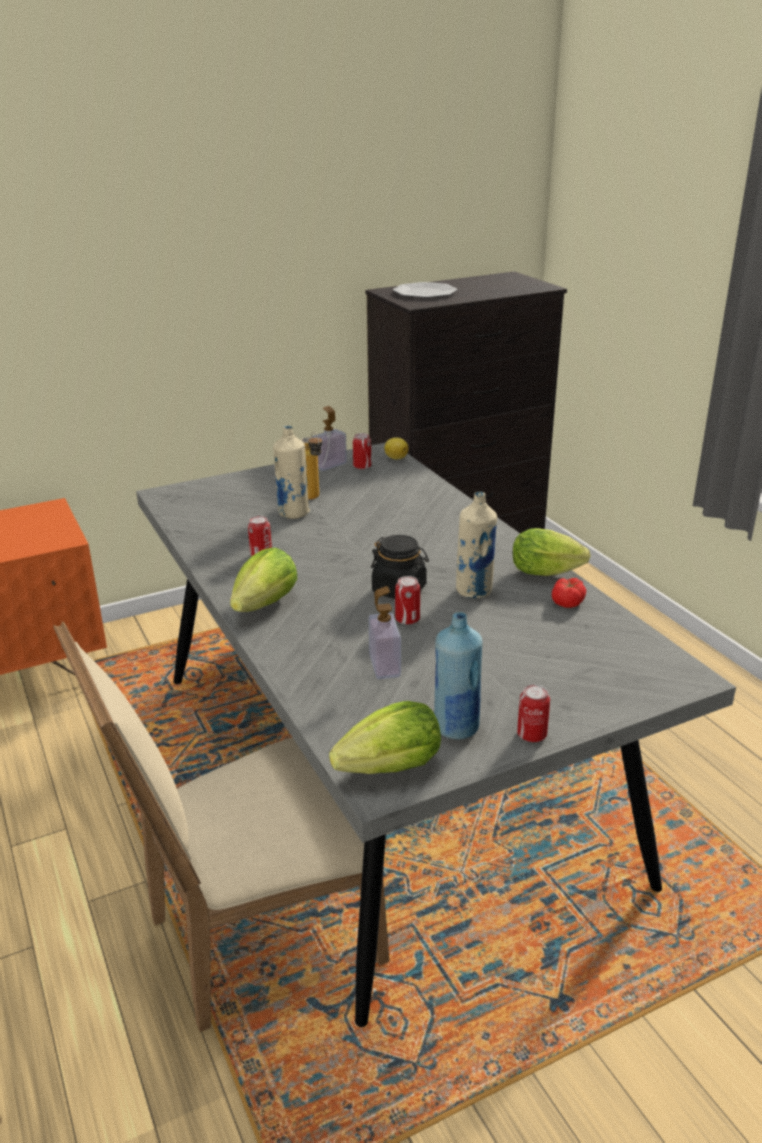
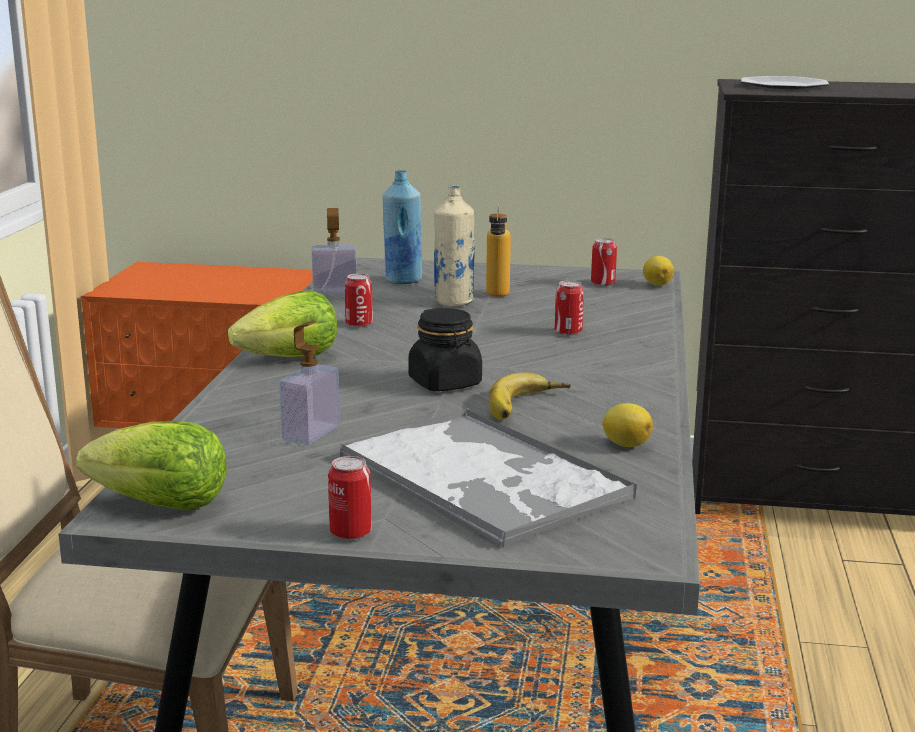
camera: 35 degrees right, 10 degrees down
soap dispenser [312,406,347,471] -> soap dispenser moved to [312,208,357,294]
can [395,576,420,625] -> can moved to [555,281,584,336]
blue bottle [434,612,483,740] -> blue bottle moved to [383,170,422,284]
beige bottle [456,492,497,598] -> banana [489,372,571,420]
lettuce [513,528,591,576] -> none
tomato [552,578,586,608] -> lemon [602,403,653,447]
none -> tray [340,408,637,548]

